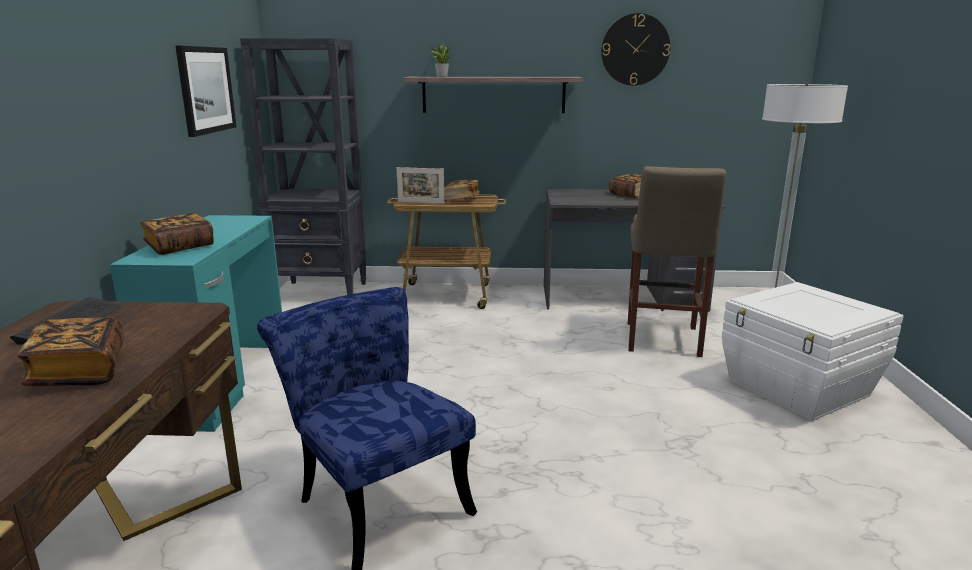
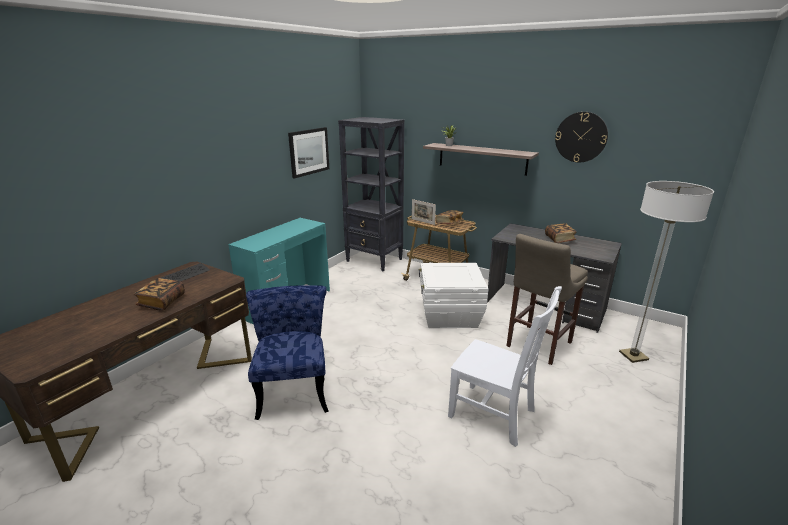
camera: 30 degrees right, 5 degrees up
book [140,213,214,255] -> none
white storage box [722,282,904,421] -> white storage box moved to [419,263,488,328]
none -> white chair [448,286,562,447]

